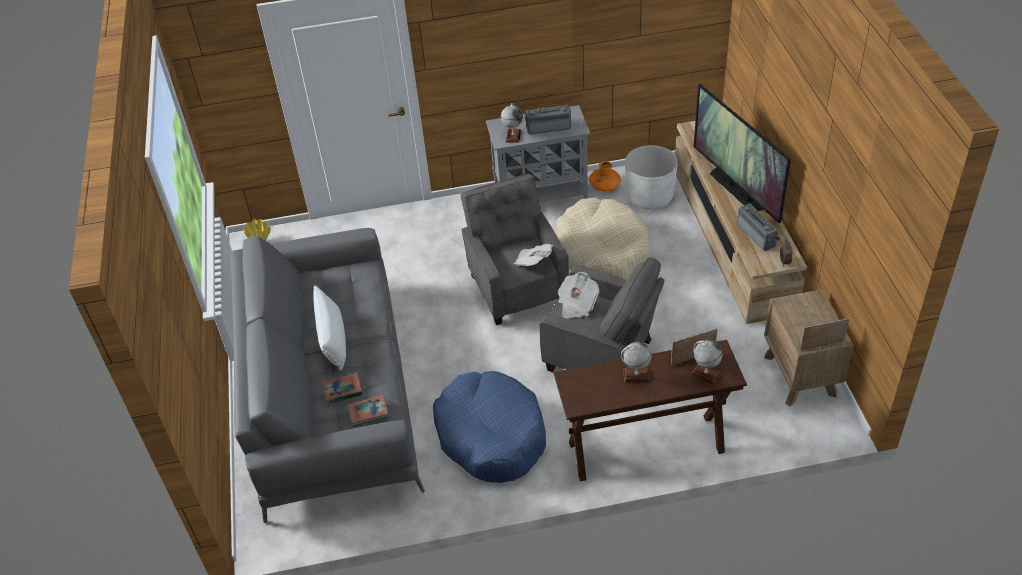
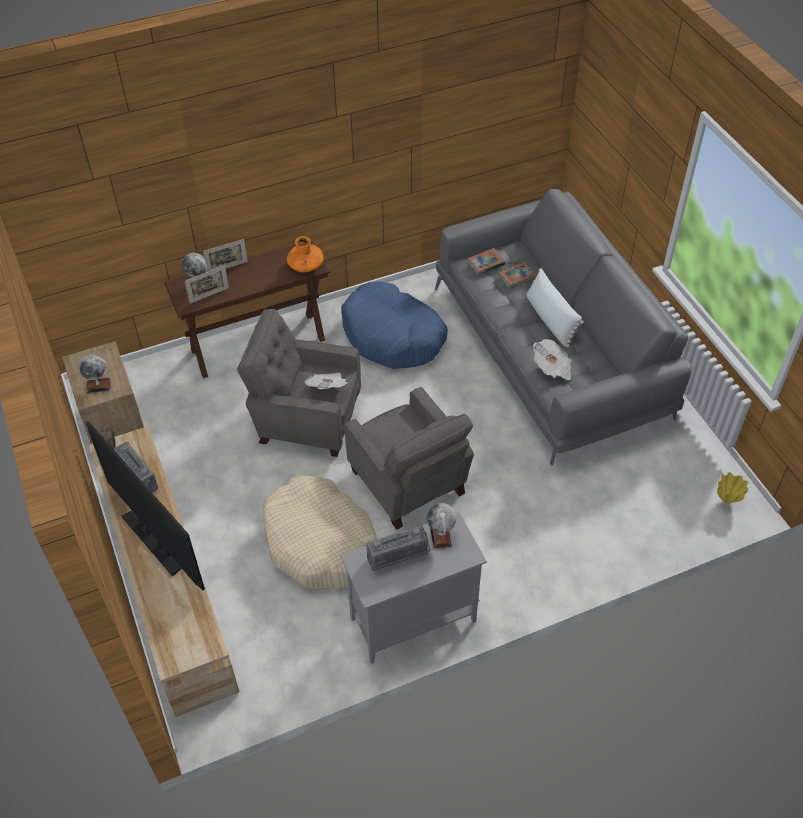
camera: 165 degrees right, 5 degrees up
newspaper [513,244,554,266] -> newspaper moved to [533,339,572,380]
orange vase [589,161,621,191] -> orange vase moved to [287,236,324,273]
globe [621,342,652,382] -> globe moved to [79,355,110,393]
white planter [625,145,678,210] -> none
picture frame [800,318,850,350] -> picture frame moved to [203,239,248,272]

